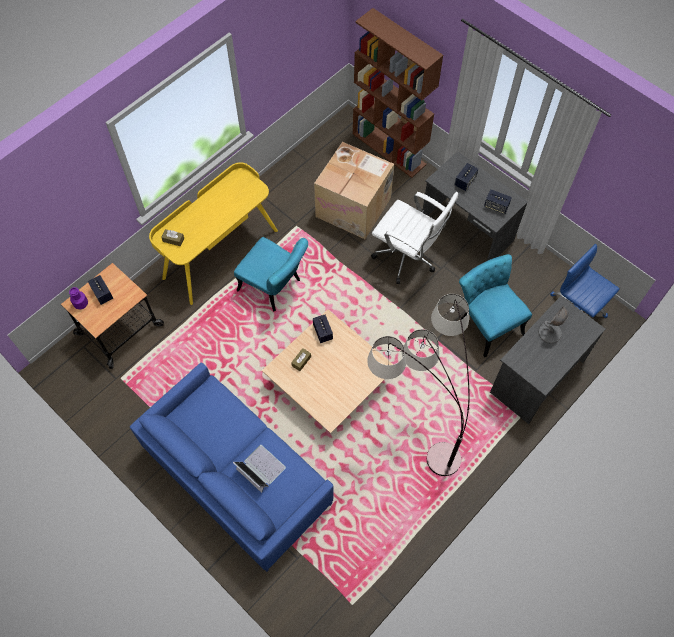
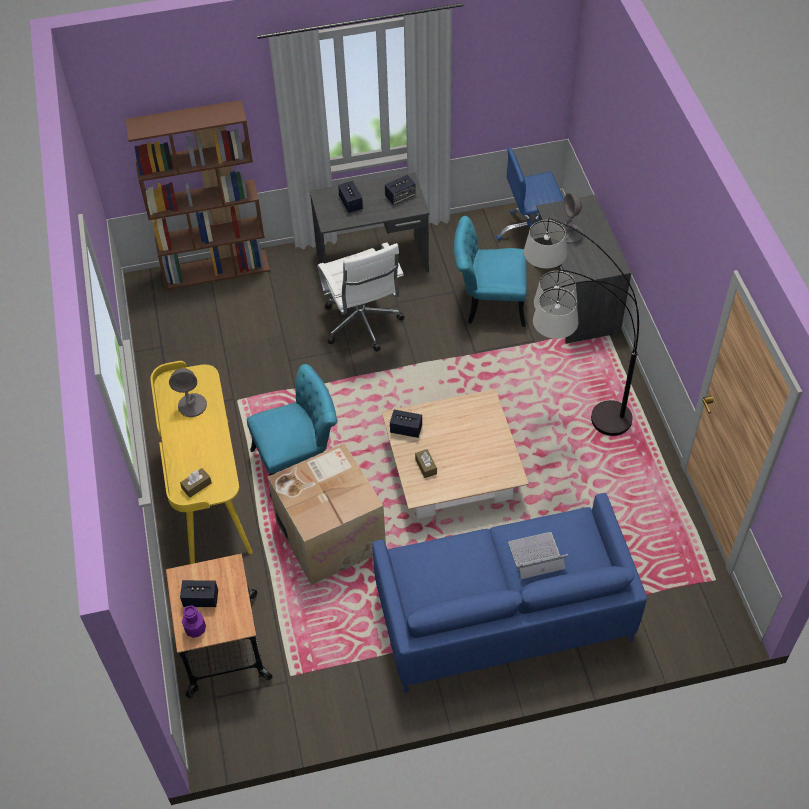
camera: 55 degrees left, 10 degrees down
cardboard box [314,142,394,239] -> cardboard box moved to [268,443,386,585]
white office chair [371,192,458,284] -> white office chair turned 90 degrees clockwise [317,242,405,352]
none -> grey table lamp [169,368,207,417]

